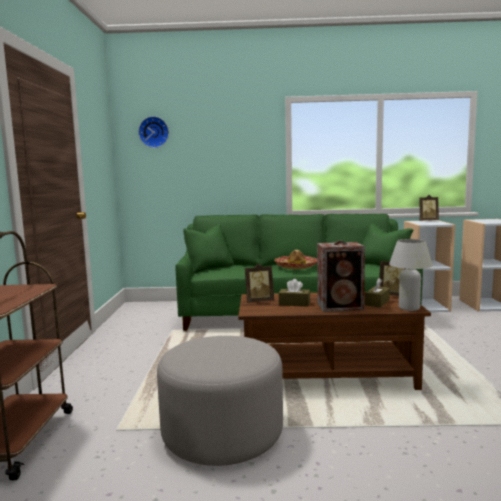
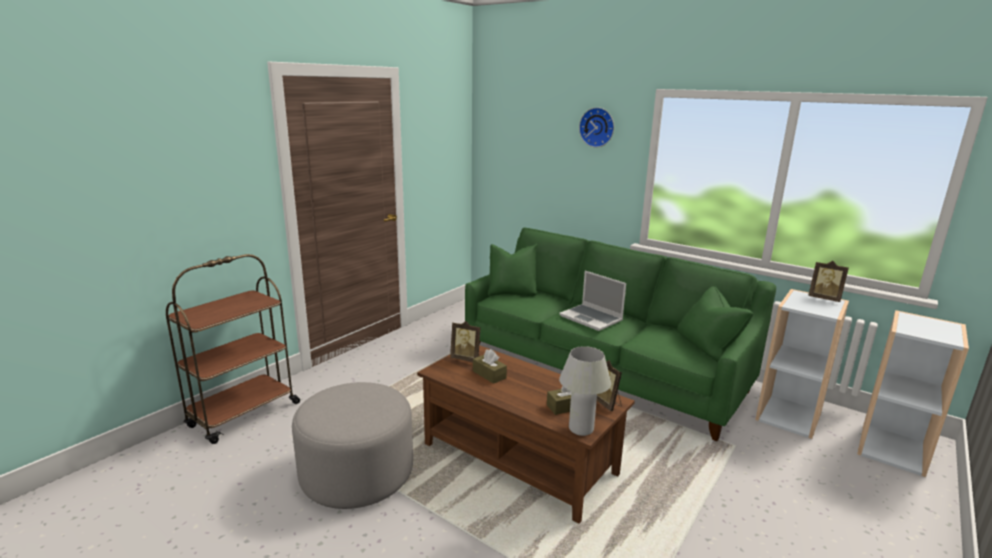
camera: 35 degrees right, 10 degrees up
wall clock [138,116,169,148] -> wall clock moved to [579,107,614,147]
hat [274,250,317,269] -> laptop [559,271,626,331]
speaker [317,241,365,312] -> none

